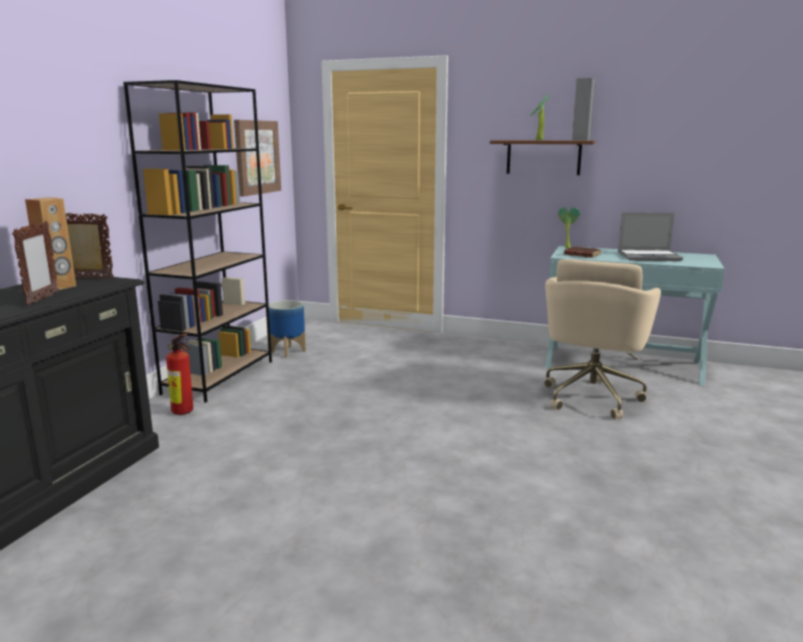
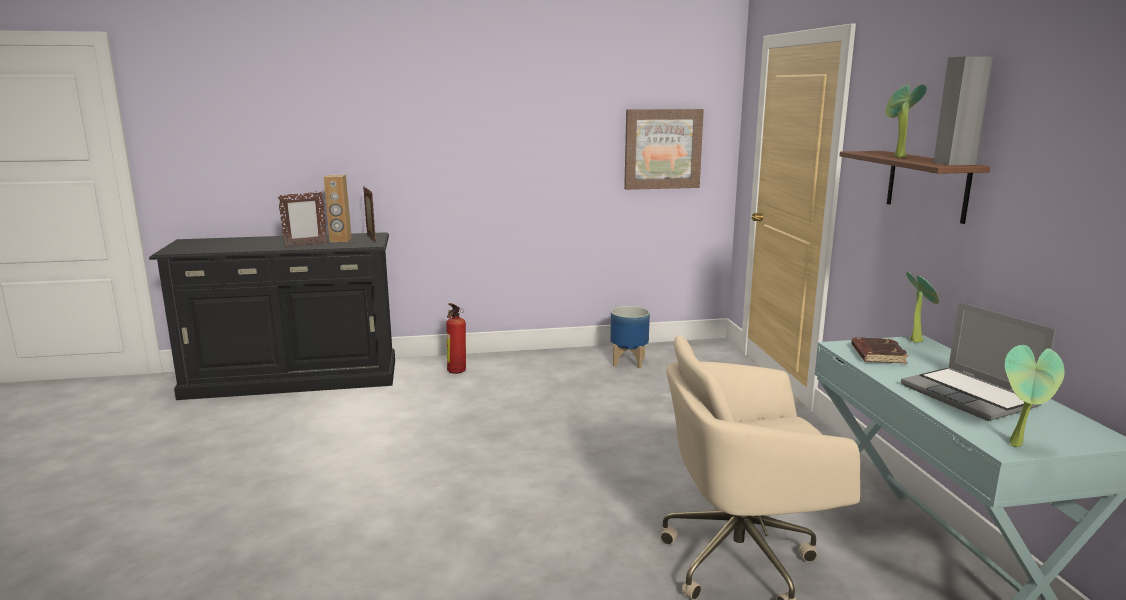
camera: 60 degrees right, 0 degrees up
beige bookcase [123,80,272,403] -> none
none -> potted plant [1005,345,1065,447]

